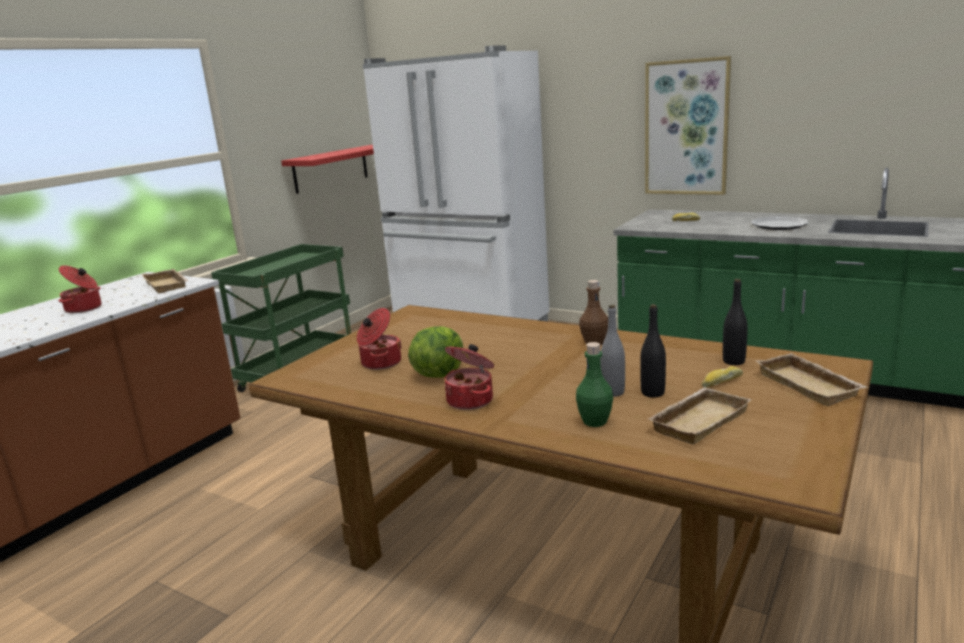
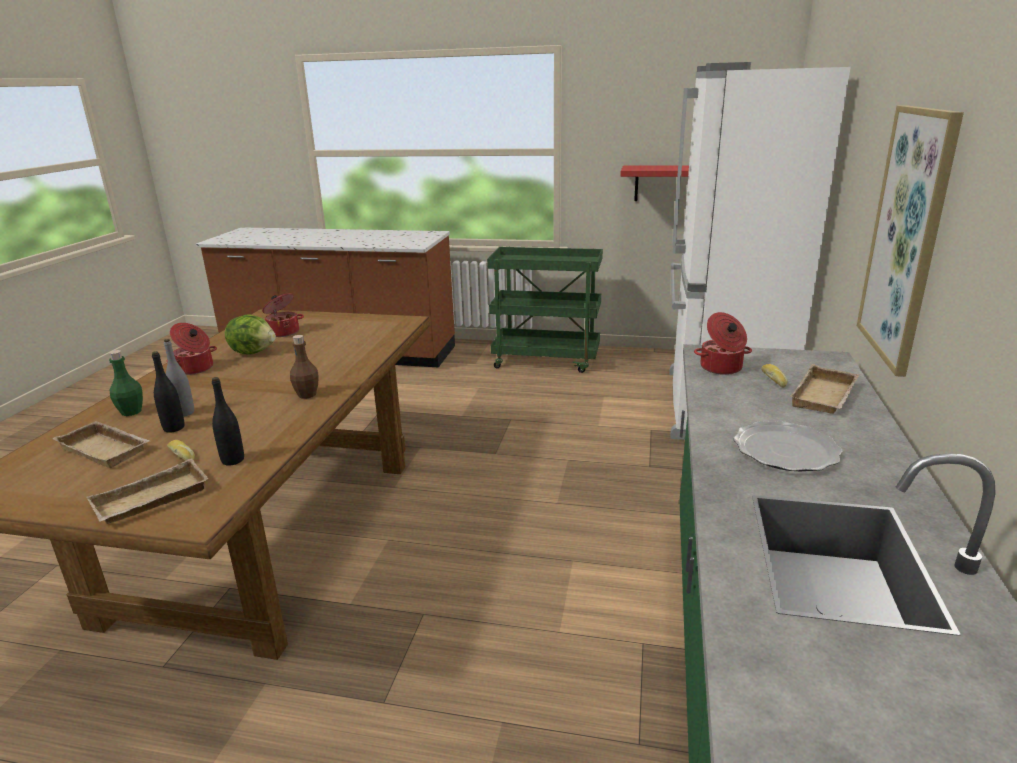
camera: 70 degrees right, 5 degrees up
cooking pot [59,265,102,313] -> cooking pot moved to [694,312,752,375]
beige tray [141,269,189,293] -> beige tray moved to [790,364,859,414]

